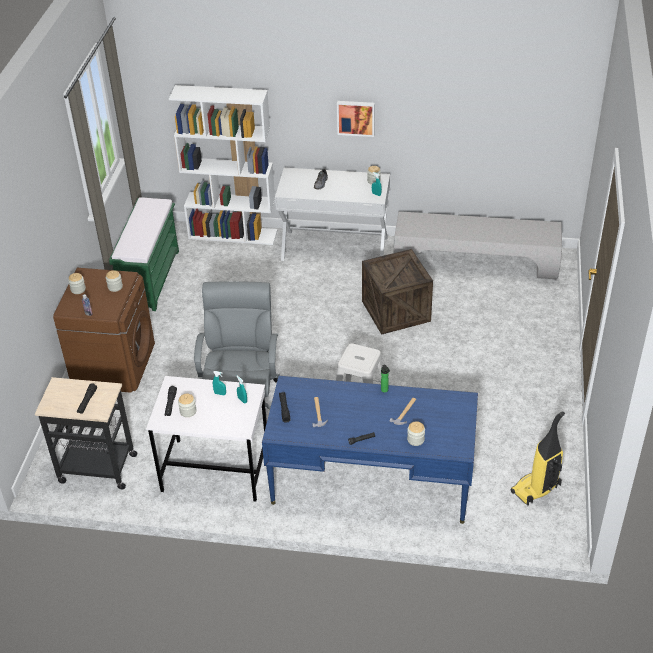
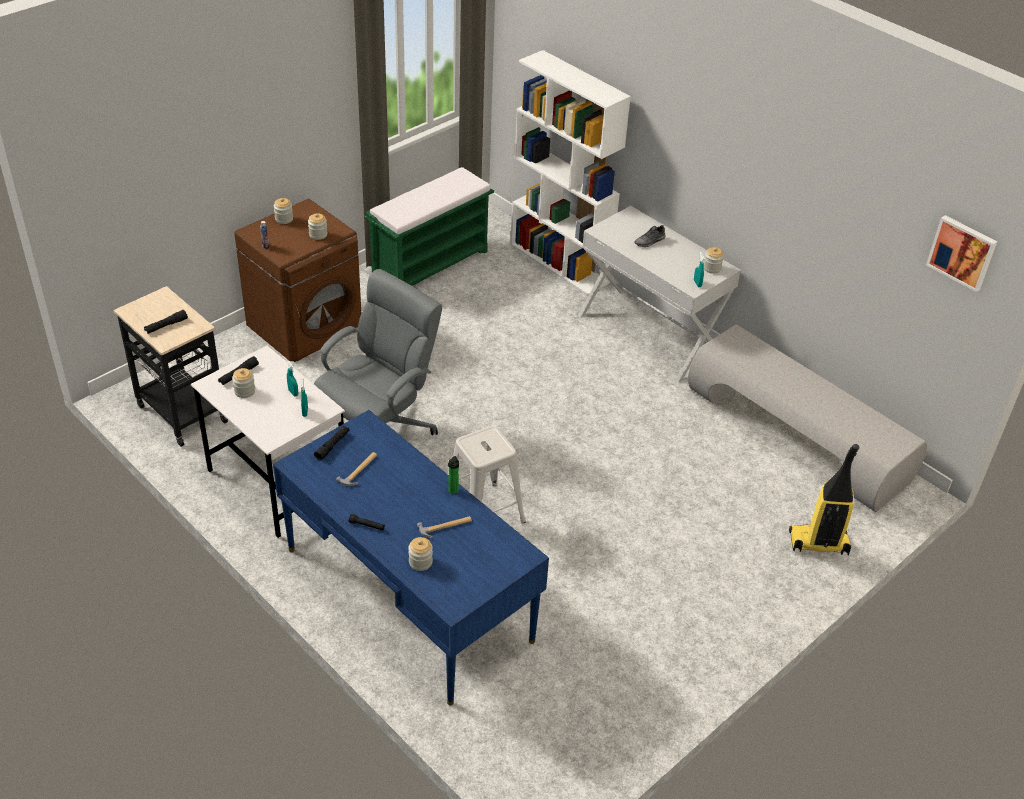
camera: 35 degrees right, 0 degrees up
picture [337,101,375,137] -> picture moved to [926,215,997,292]
crate [362,249,433,335] -> none
vacuum cleaner [511,411,565,506] -> vacuum cleaner moved to [789,444,859,555]

